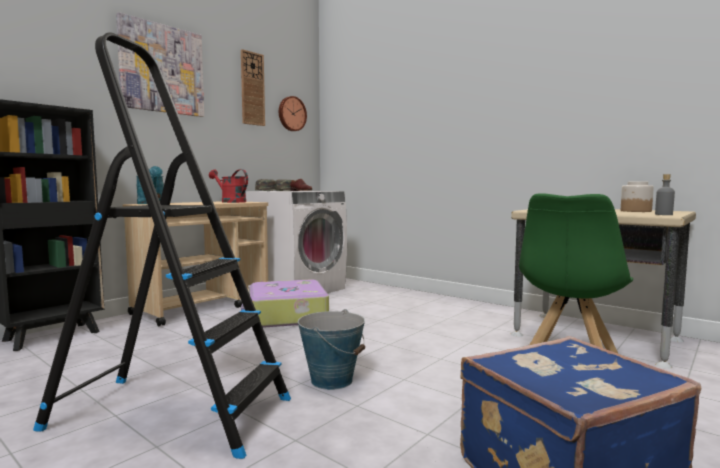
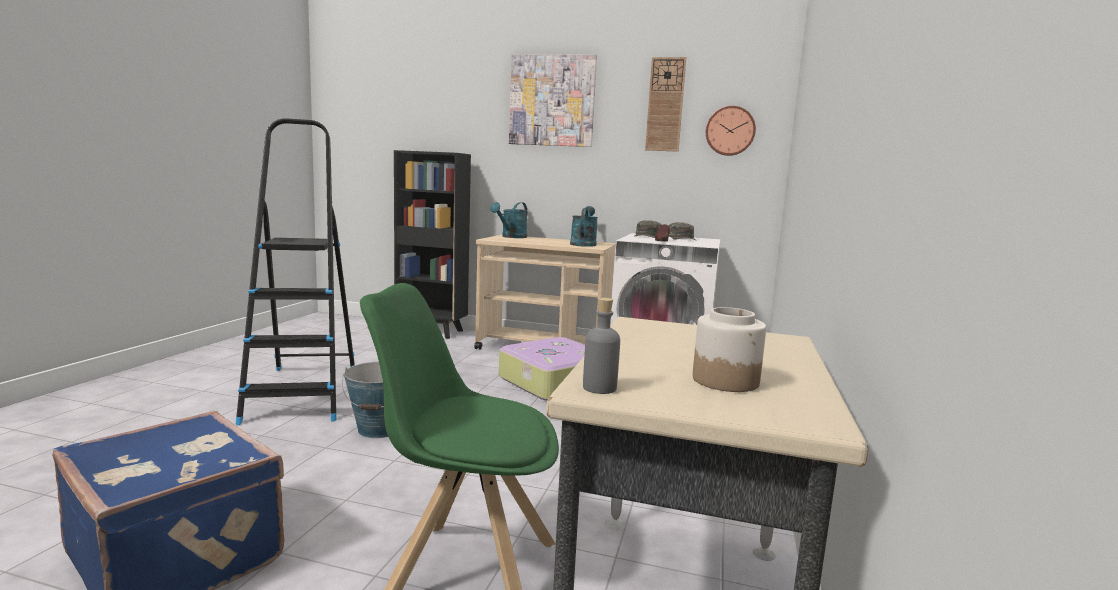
camera: 65 degrees right, 5 degrees up
red watering can [209,169,248,203] -> turquoise watering can [570,206,598,247]

